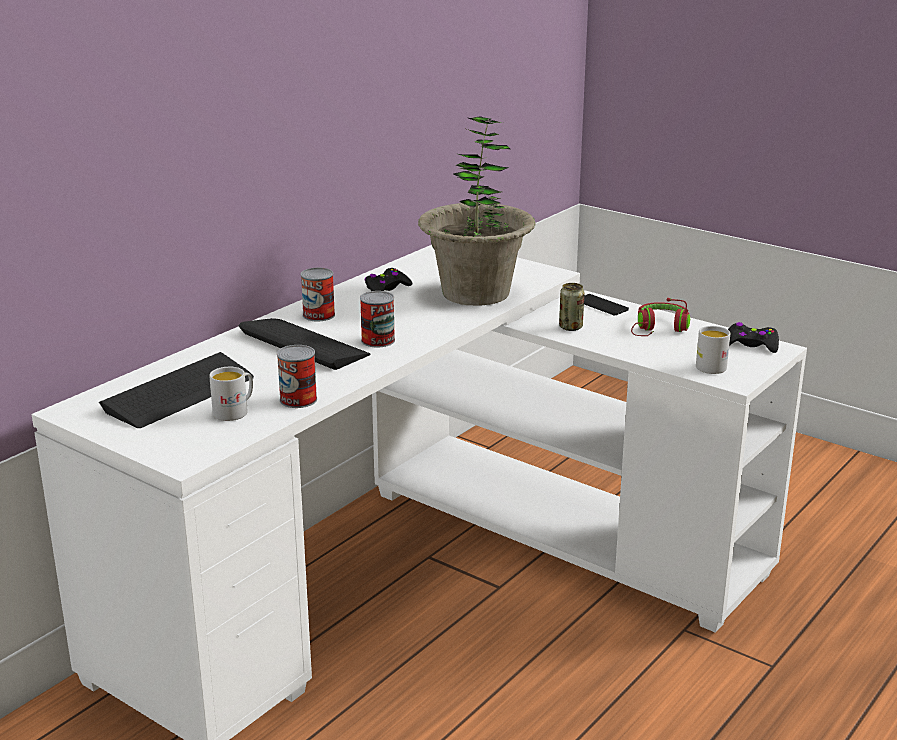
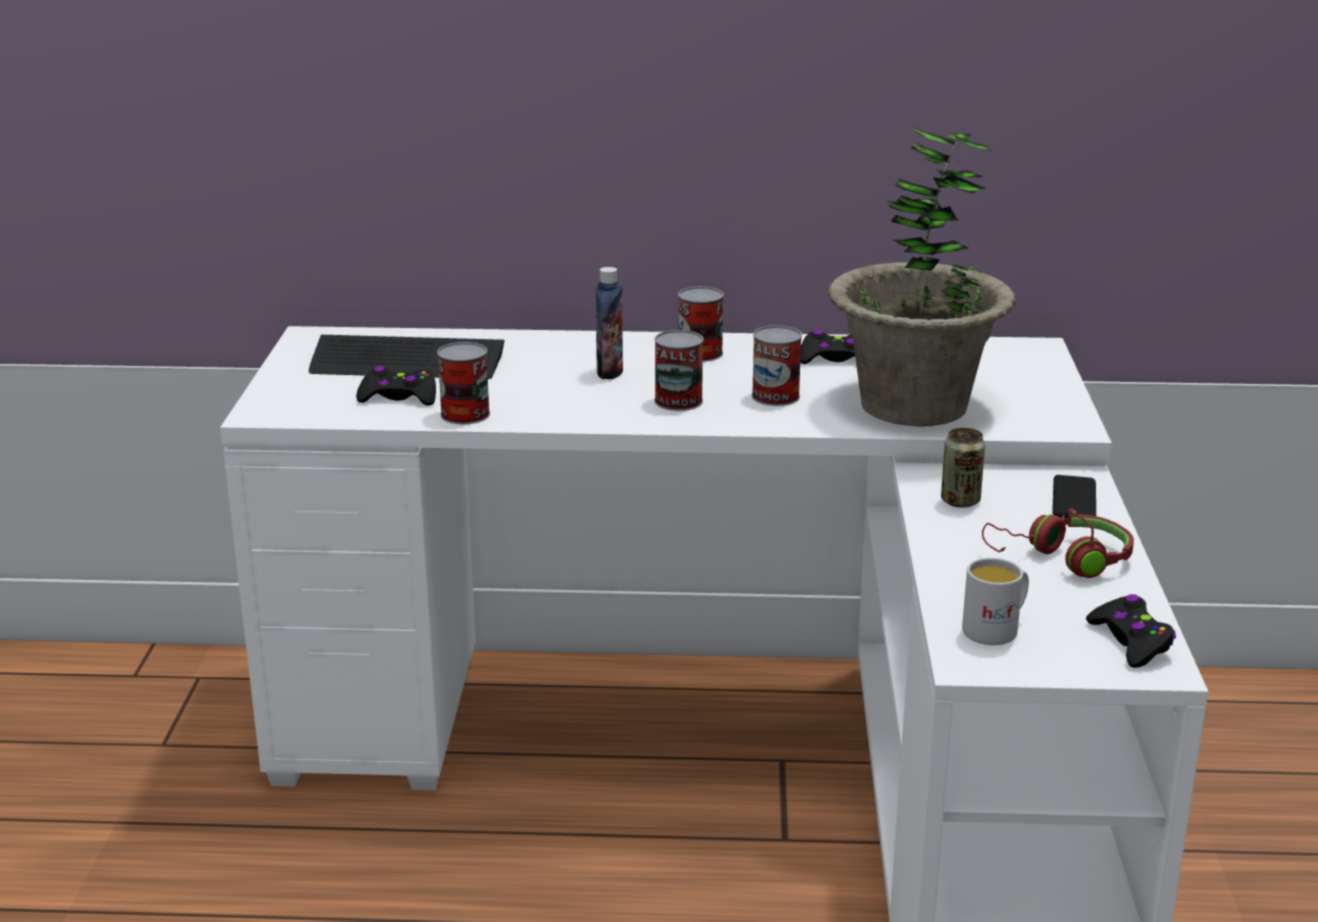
camera: 55 degrees right, 0 degrees up
white mug [209,367,253,421] -> black game controller [356,366,436,406]
keyboard [239,318,371,370] -> bottle [595,267,623,379]
none -> can [752,326,802,406]

